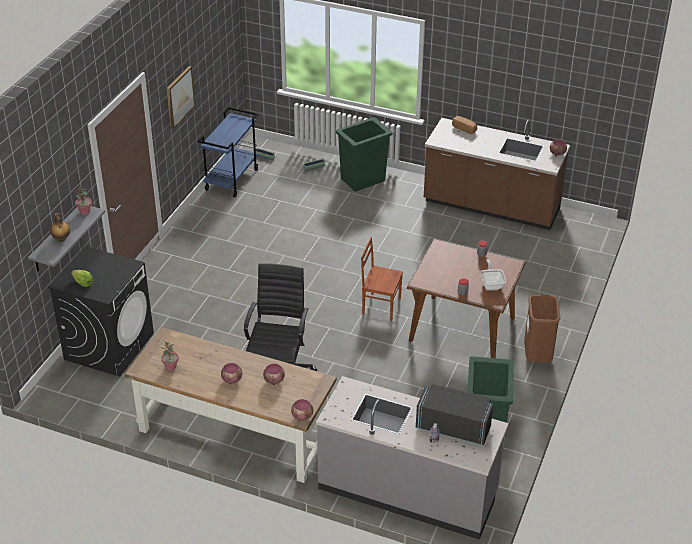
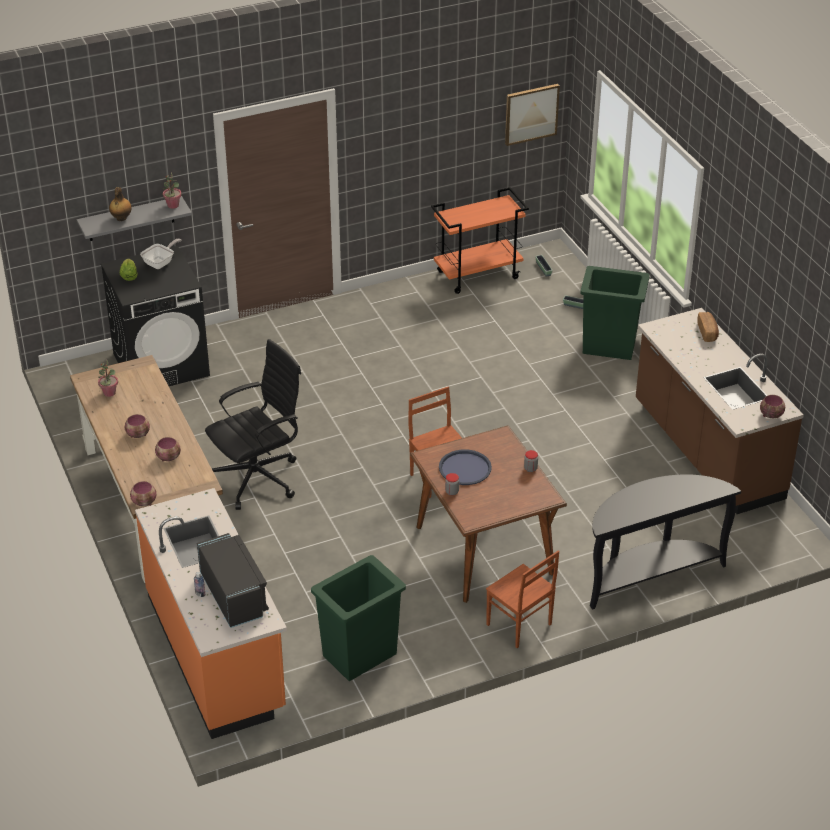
camera: 45 degrees right, 0 degrees up
picture [167,66,195,129] -> picture moved to [505,84,560,146]
blue cart [198,107,258,197] -> orange cart [431,187,529,294]
grey counter [316,376,509,540] -> orange counter [135,488,287,739]
frying pan [480,259,506,290] -> frying pan moved to [140,238,181,269]
brown trash can [524,295,560,362] -> brown chair [486,550,559,648]
none -> blue tray [439,449,492,485]
none -> black console table [590,474,741,610]

